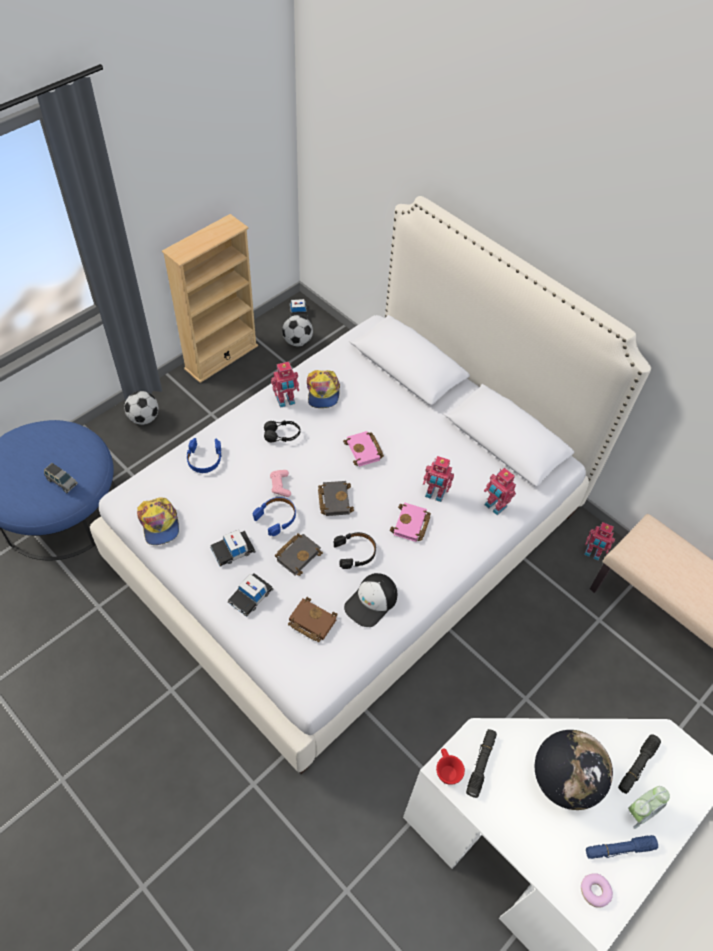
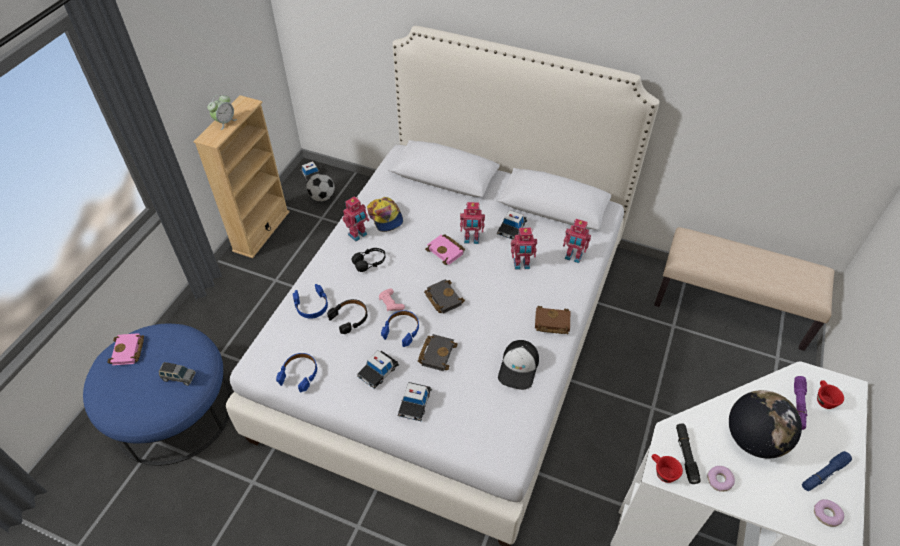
camera: 20 degrees left, 5 degrees down
football [124,391,159,425] -> none
cap [137,497,179,545] -> blue headphones [276,353,317,392]
brown book [288,597,338,642] -> brown book moved to [535,306,570,334]
black headphones [334,532,376,569] -> black headphones moved to [327,299,367,334]
pink book [390,502,431,542] -> pink book moved to [107,333,144,365]
toy robot [584,522,615,561] -> toy robot moved to [460,202,485,244]
black flashlight [618,734,661,794] -> purple flashlight [794,376,807,430]
alarm clock [628,786,670,829] -> alarm clock moved to [208,94,237,130]
none -> toy car [497,210,527,240]
none -> donut [707,466,735,492]
none -> red cup [817,380,844,409]

